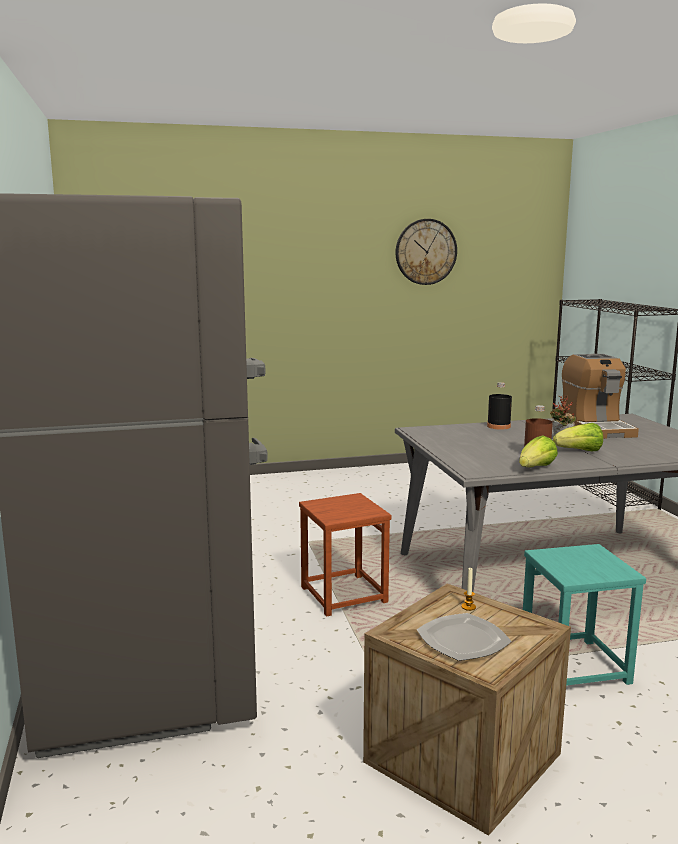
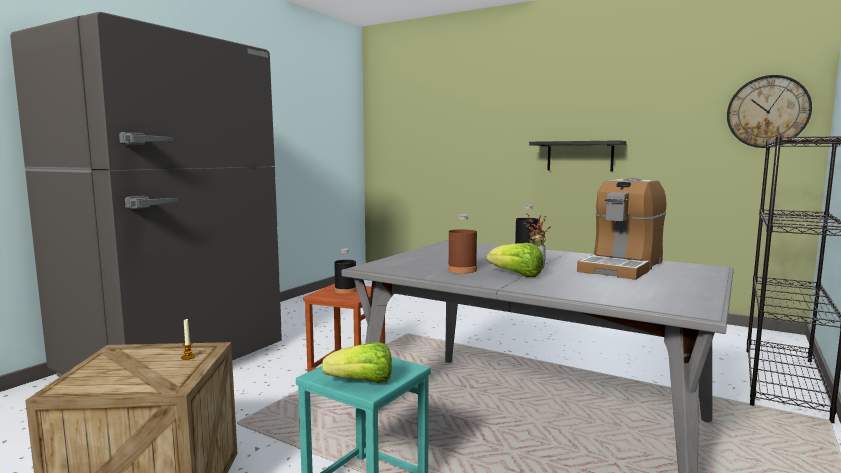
camera: 45 degrees right, 5 degrees down
wall clock [396,219,457,285] -> wall clock moved to [727,75,812,148]
plate [417,613,512,661] -> none
lettuce [519,436,558,467] -> lettuce moved to [322,342,392,383]
none -> black bottle [334,249,357,294]
none -> black shelf [529,140,626,171]

